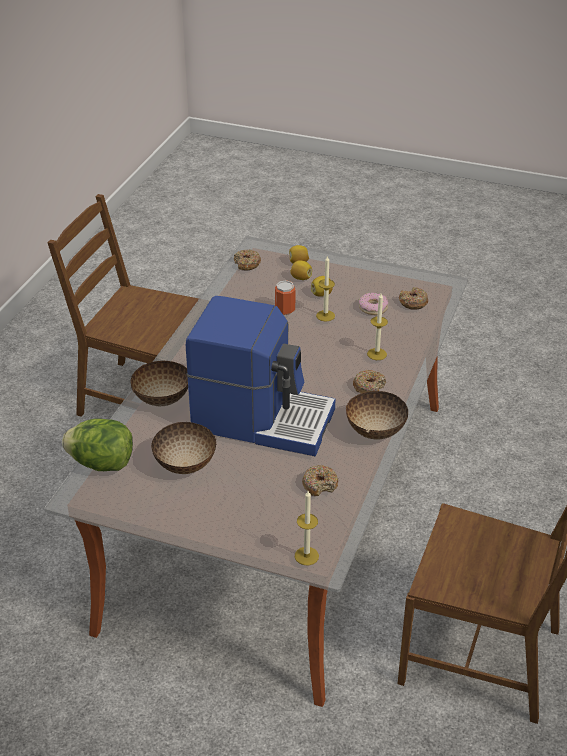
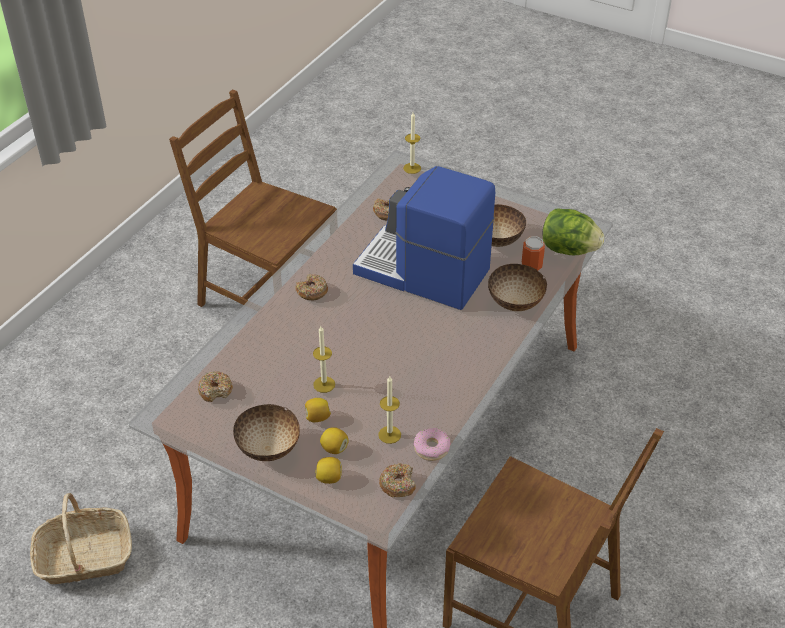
camera: 170 degrees left, 5 degrees up
can [275,280,295,316] -> can moved to [522,236,545,271]
bowl [346,391,408,439] -> bowl moved to [233,404,300,461]
donut [359,293,388,315] -> donut moved to [413,428,450,461]
candle [367,293,388,360] -> candle moved to [378,375,401,444]
none -> basket [30,493,132,584]

